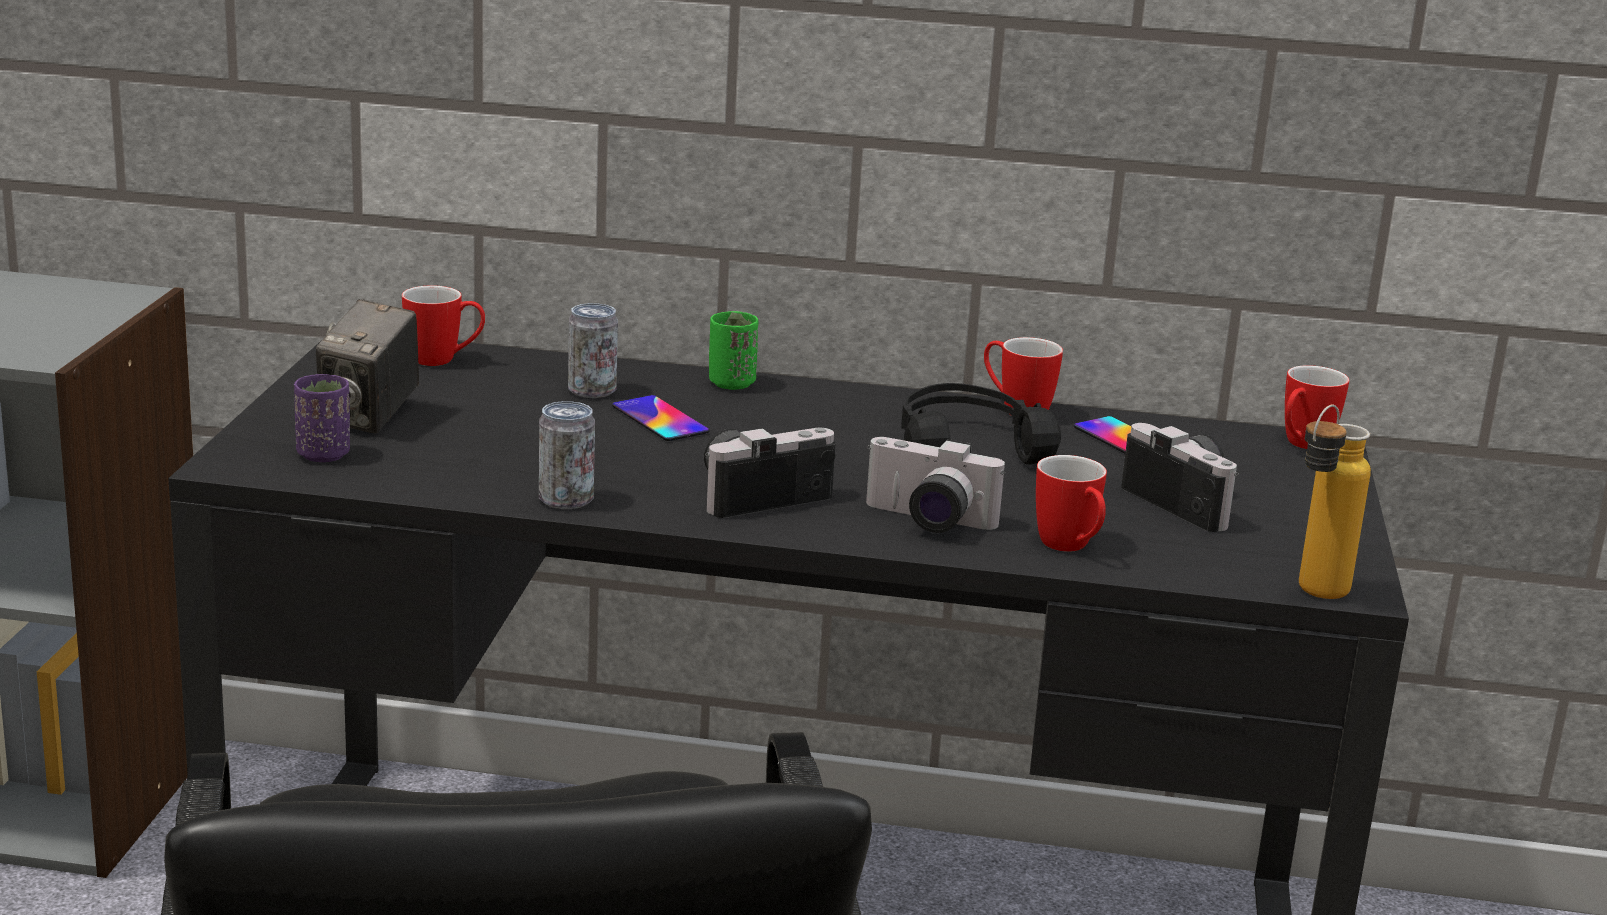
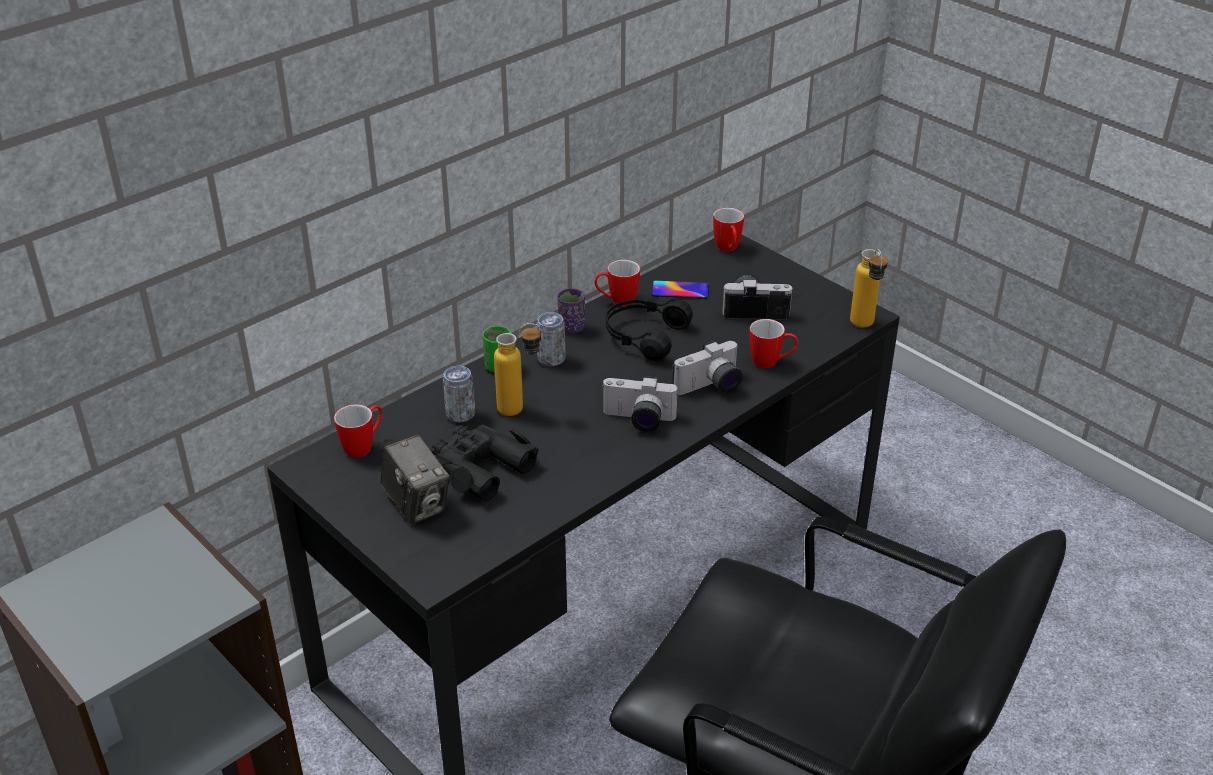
camera: 50 degrees left, 15 degrees up
purple cup [294,374,350,462] -> purple cup moved to [558,288,585,334]
can [539,401,595,509] -> can moved to [536,312,566,367]
phone [612,395,710,441] -> bottle [494,323,543,416]
camera [704,428,835,518] -> camera turned 90 degrees counterclockwise [602,376,679,431]
none -> black binoculars [431,424,538,502]

